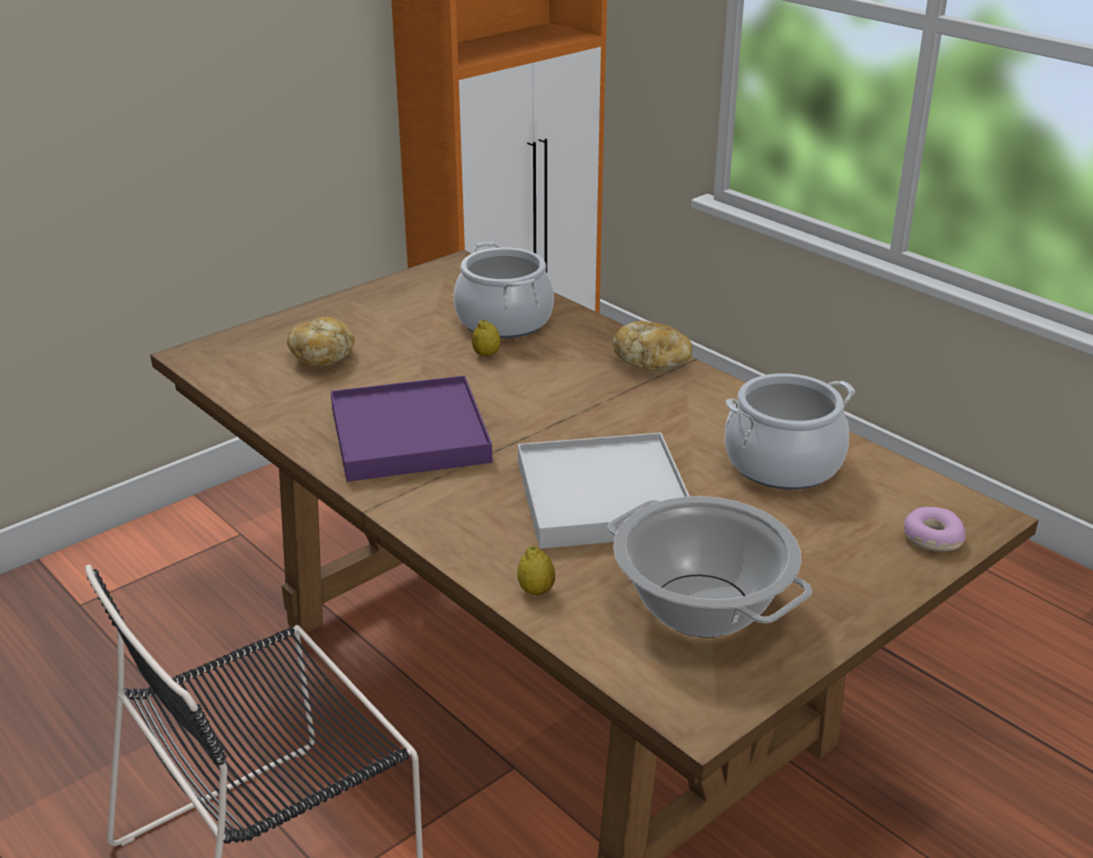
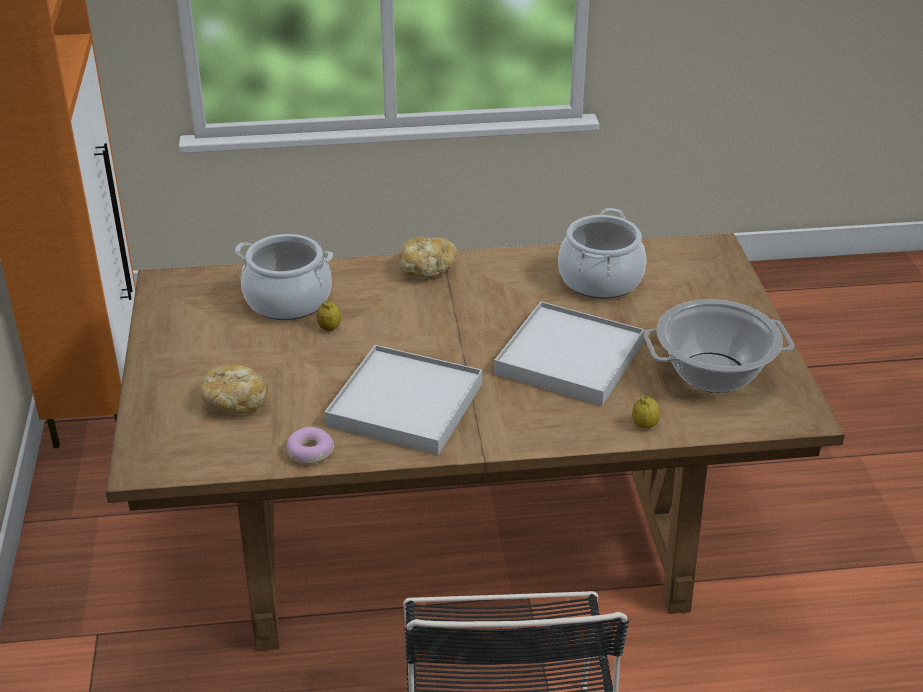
camera: 55 degrees left, 5 degrees up
purple tray [330,375,492,482] -> white tray [325,345,482,455]
donut [903,507,965,551] -> donut moved to [286,427,334,464]

